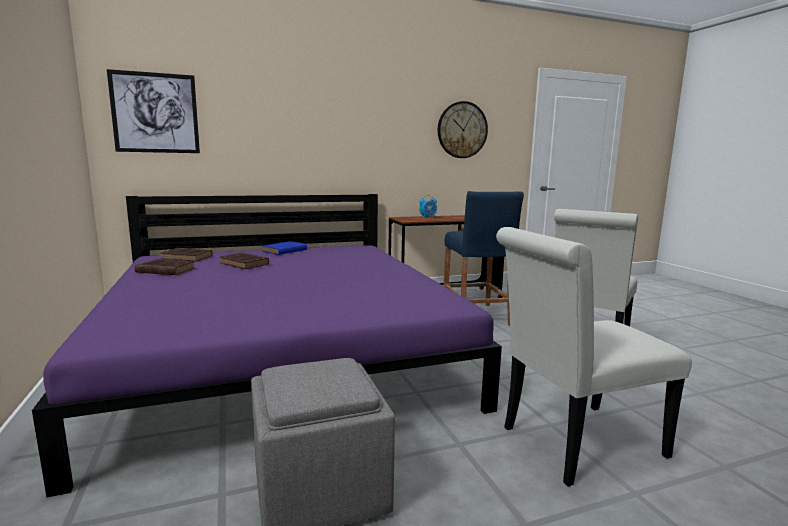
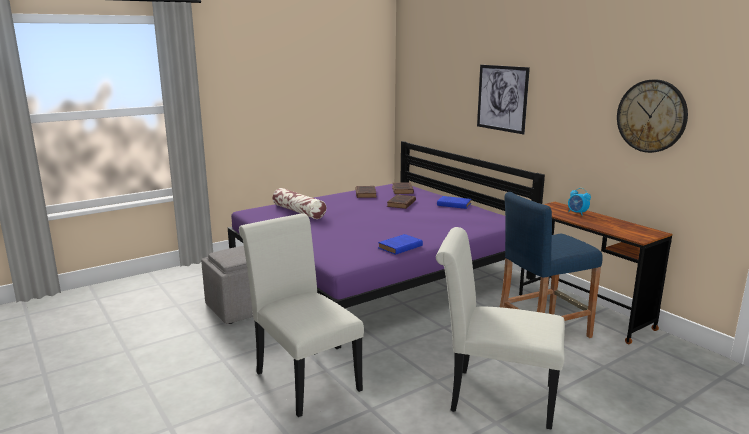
camera: 75 degrees right, 5 degrees up
picture [107,69,200,153] -> picture moved to [477,65,530,134]
none -> pillow [273,188,326,219]
none -> blue book [378,234,423,255]

